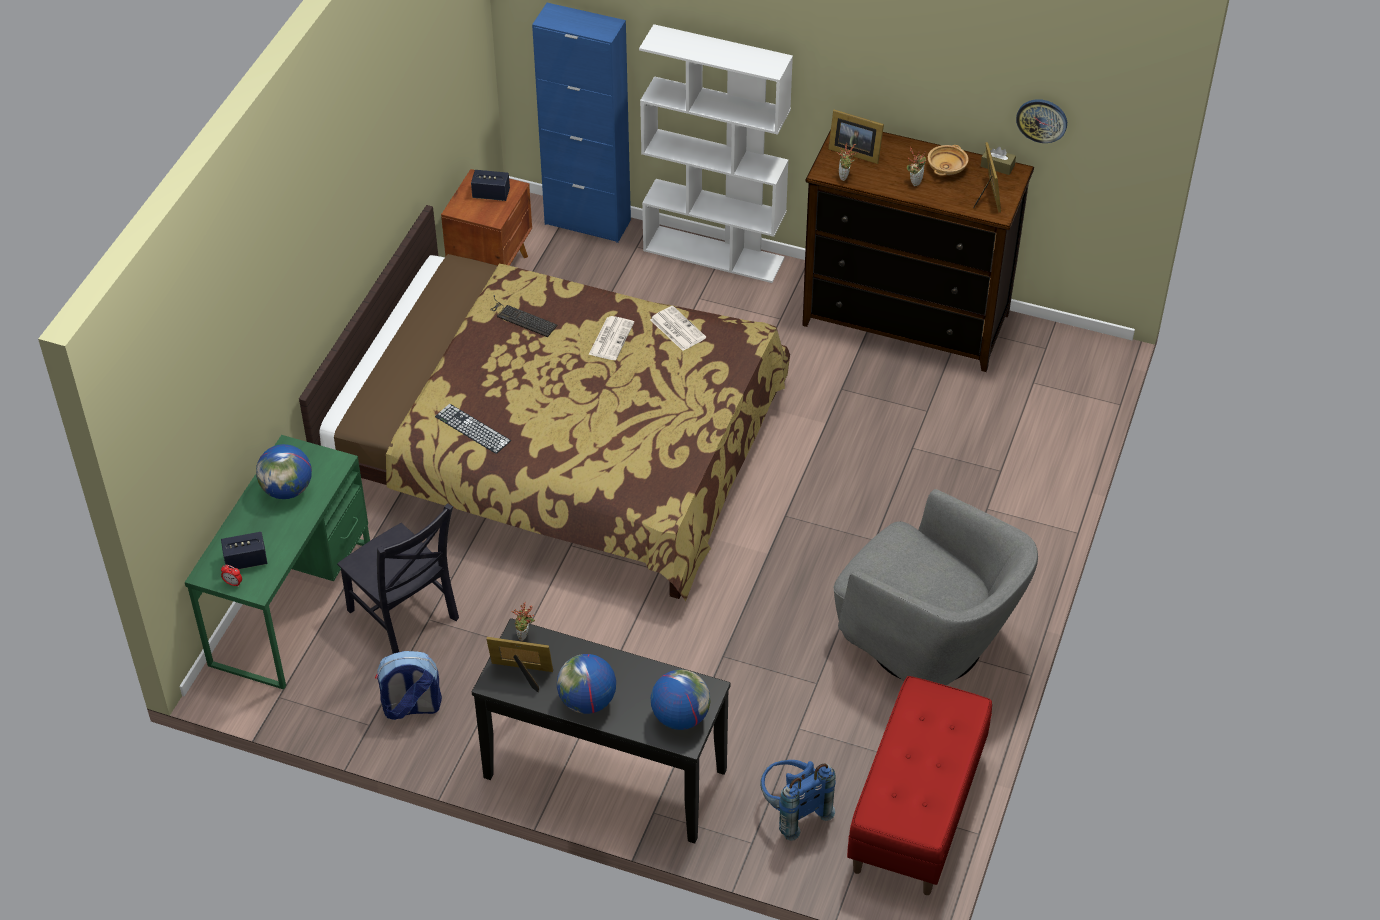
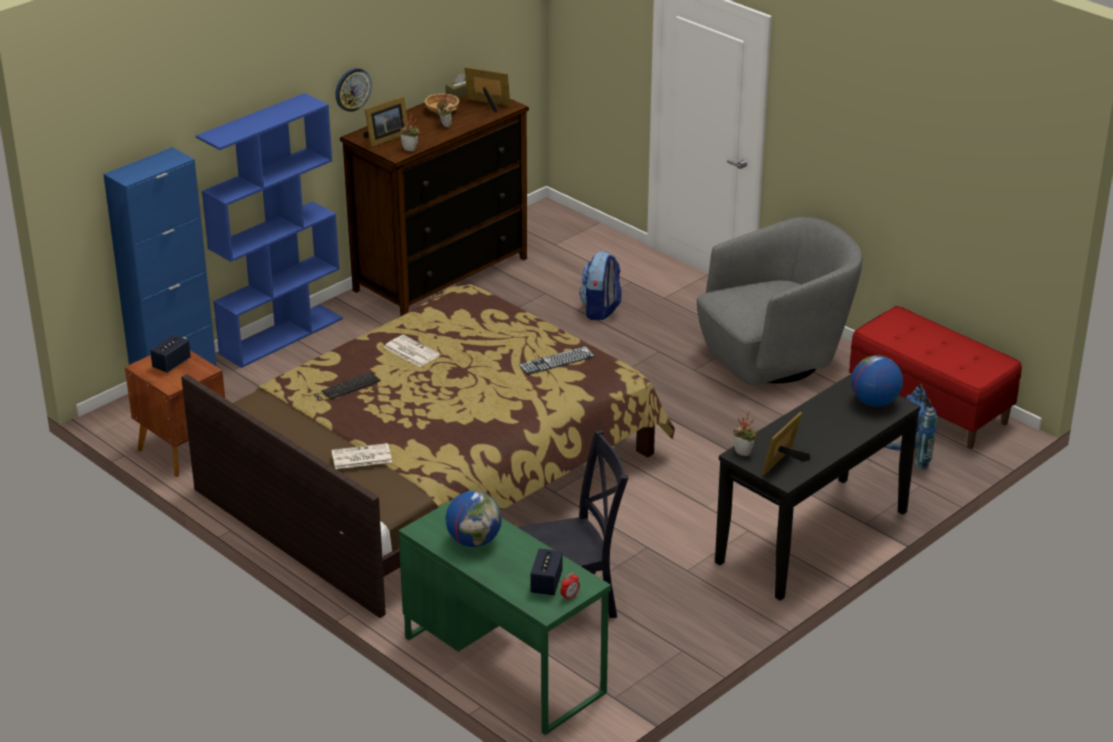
camera: 65 degrees left, 15 degrees down
backpack [375,651,442,720] -> backpack moved to [579,251,621,320]
keyboard [435,404,511,454] -> keyboard moved to [519,346,595,375]
globe [557,654,616,714] -> none
white bookcase [639,24,793,283] -> blue bookcase [196,93,343,368]
newspaper [650,306,706,351] -> newspaper moved to [332,443,392,469]
wall clock [1016,99,1067,143] -> wall clock moved to [335,68,372,112]

